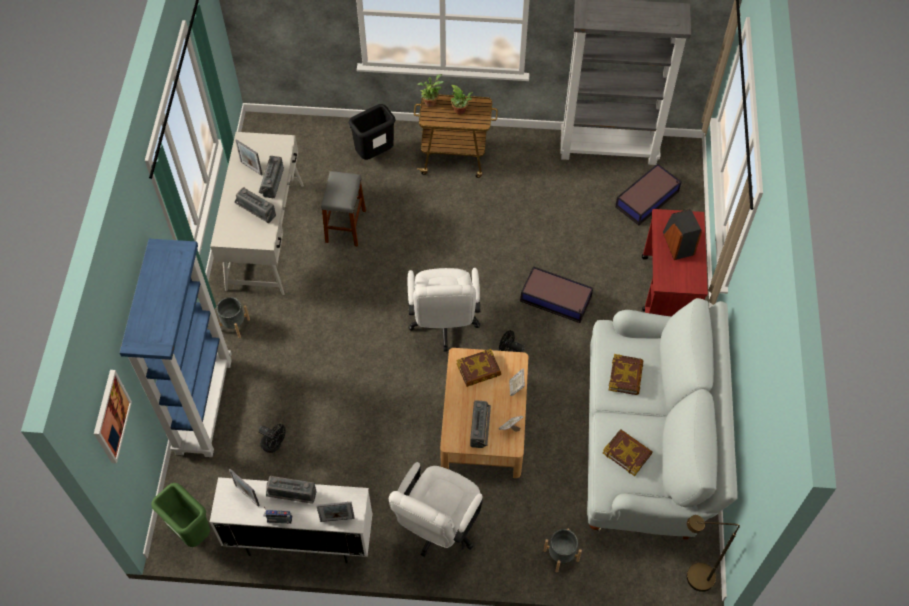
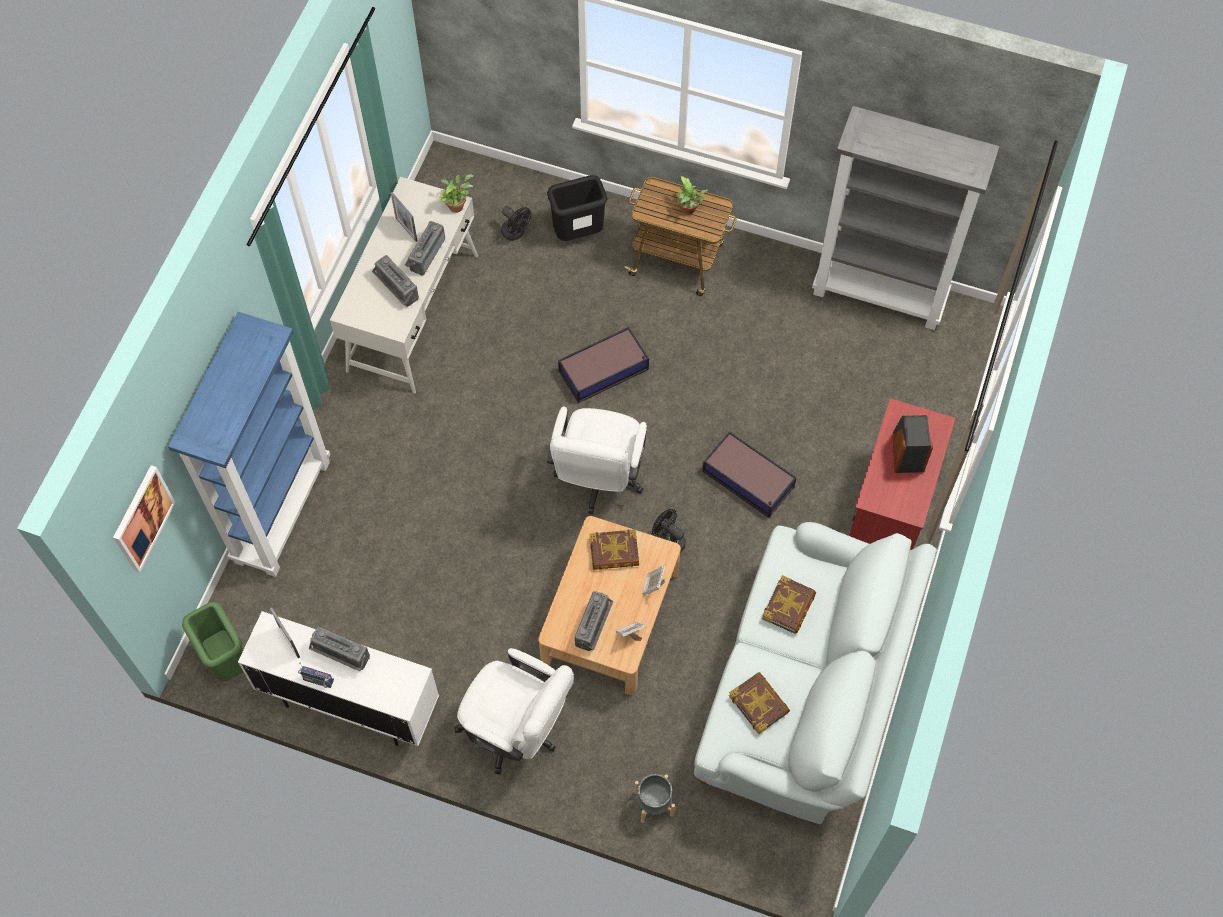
camera: 15 degrees right, 5 degrees up
grey planter [217,297,250,338] -> none
black fan [259,424,286,453] -> black fan moved to [501,206,531,241]
picture frame [316,502,355,522] -> none
grey stool [321,171,366,247] -> none
white office chair [389,462,483,557] -> white office chair turned 105 degrees counterclockwise [454,648,574,775]
potted plant [417,74,444,107] -> potted plant moved to [439,174,474,213]
storage box [615,164,682,226] -> storage box moved to [558,327,649,403]
brown floor lamp [687,515,740,592] -> none

